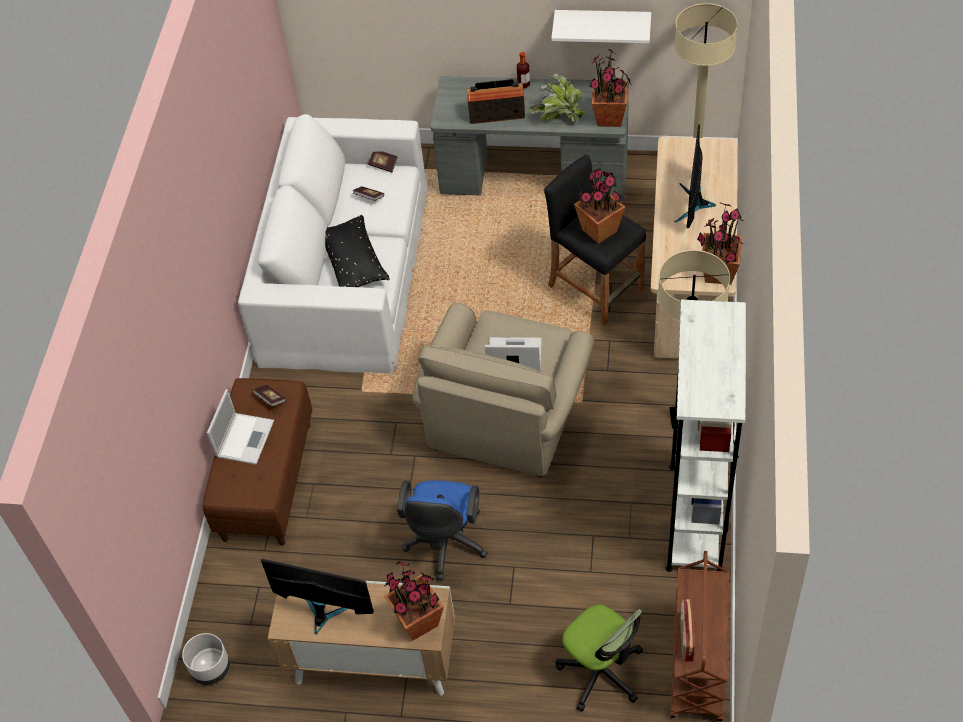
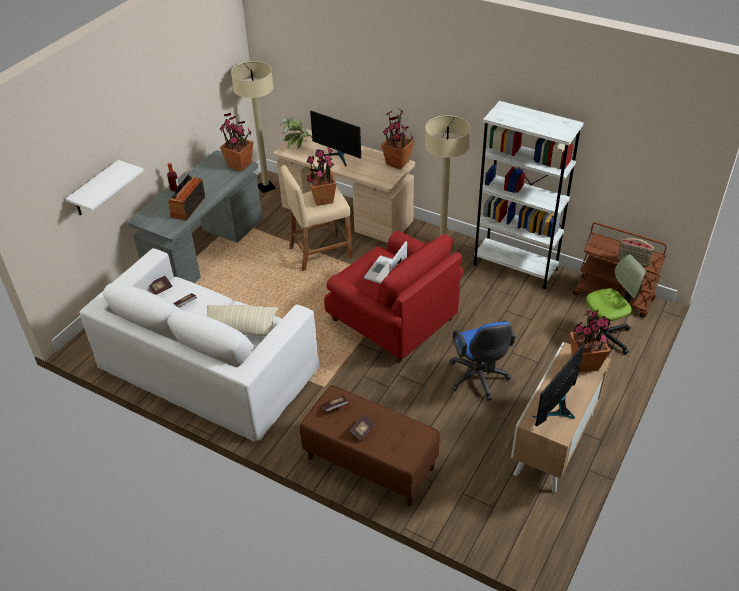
camera: 70 degrees left, 10 degrees down
grey planter [182,633,230,685] -> none
laptop [207,389,274,465] -> book [349,414,375,441]
black pillow [325,215,390,287] -> beige pillow [207,305,278,336]
blue office chair [397,480,488,580] -> blue office chair turned 45 degrees clockwise [450,320,515,401]
beige armchair [413,302,594,478] -> red armchair [324,231,463,363]
potted plant [529,74,585,123] -> potted plant moved to [280,117,312,150]
black stool [544,155,646,325] -> beige stool [281,165,352,271]
white shelf [551,10,651,43] -> white shelf moved to [66,160,144,215]

